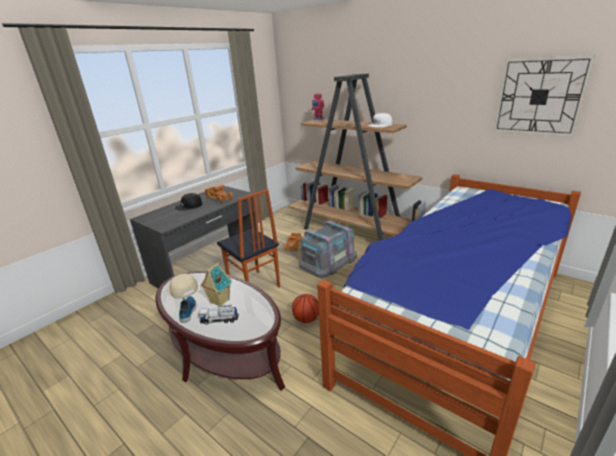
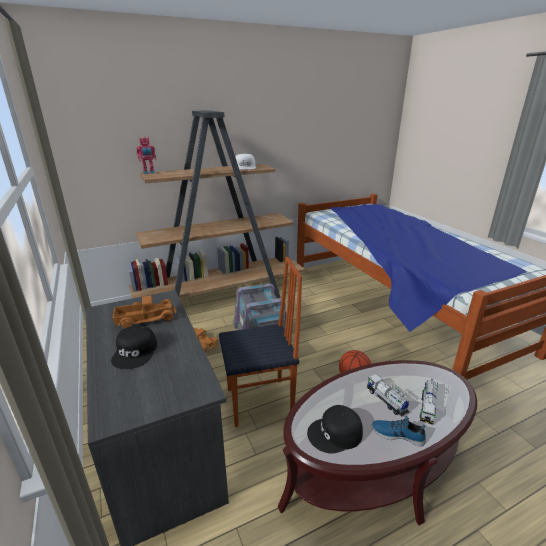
camera: 65 degrees left, 0 degrees up
beige cap [167,273,198,299] -> black cap [307,405,363,454]
toy house [201,262,232,307] -> toy truck [367,374,410,416]
wall clock [493,55,595,137] -> none

